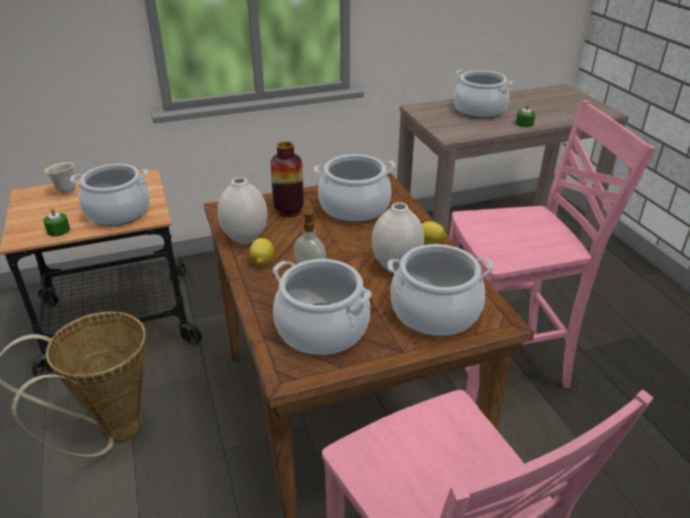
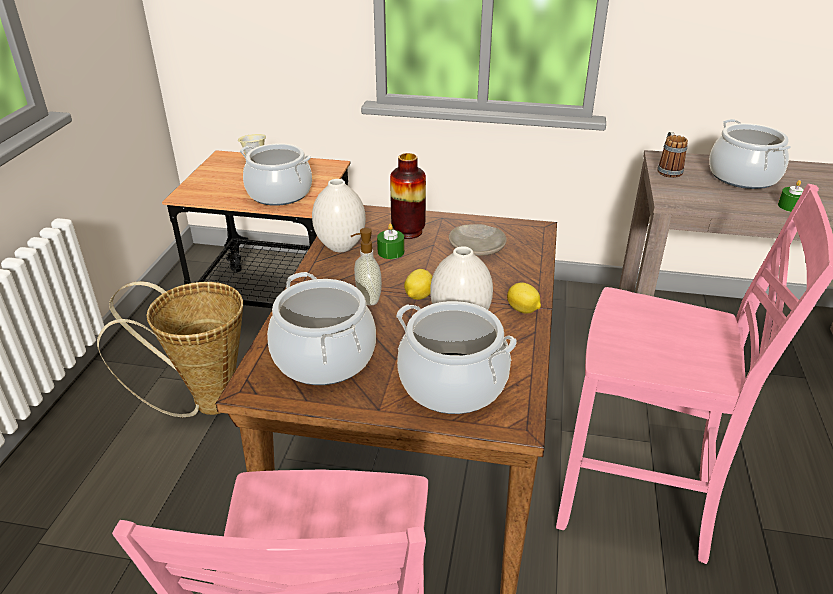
camera: 30 degrees right, 0 degrees up
green candle [43,208,70,236] -> green candle moved to [377,223,404,259]
lemon [249,238,275,265] -> lemon moved to [404,269,433,300]
cooking pot [314,154,396,223] -> beige plate [449,224,507,256]
none -> mug [657,132,688,178]

